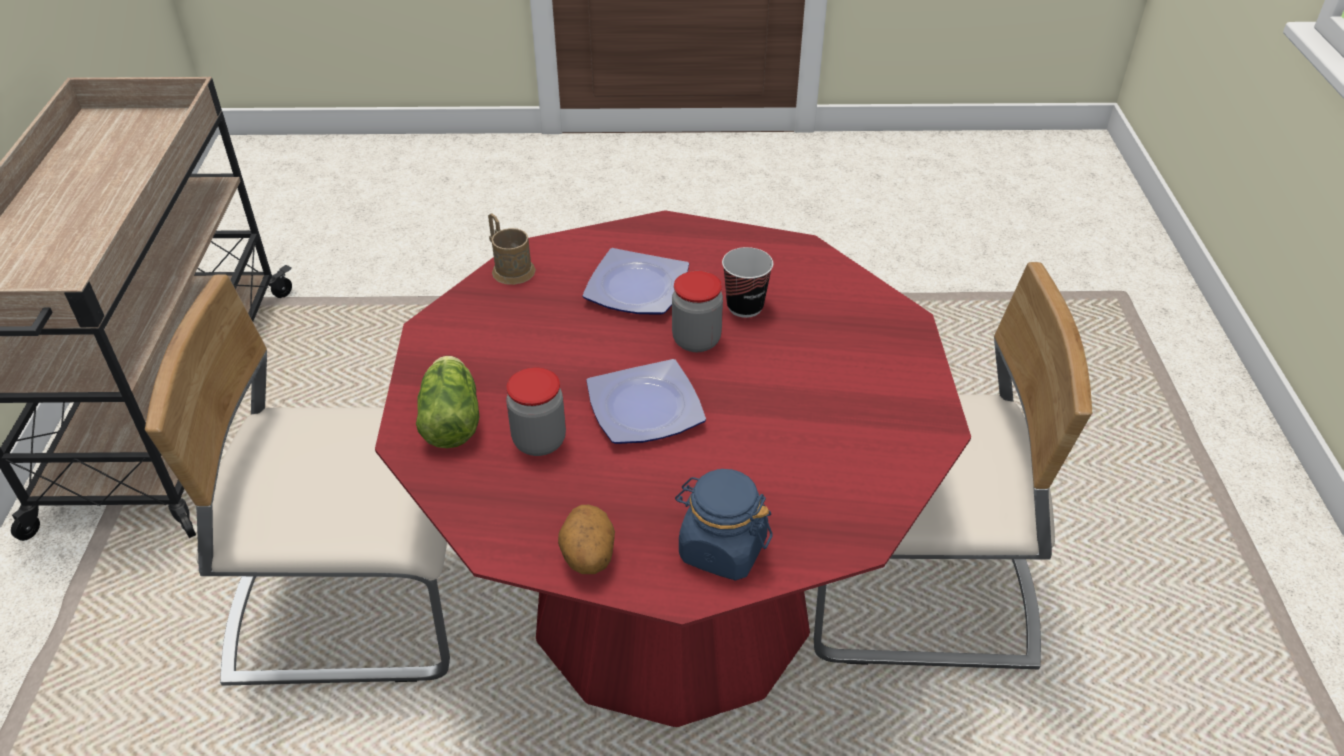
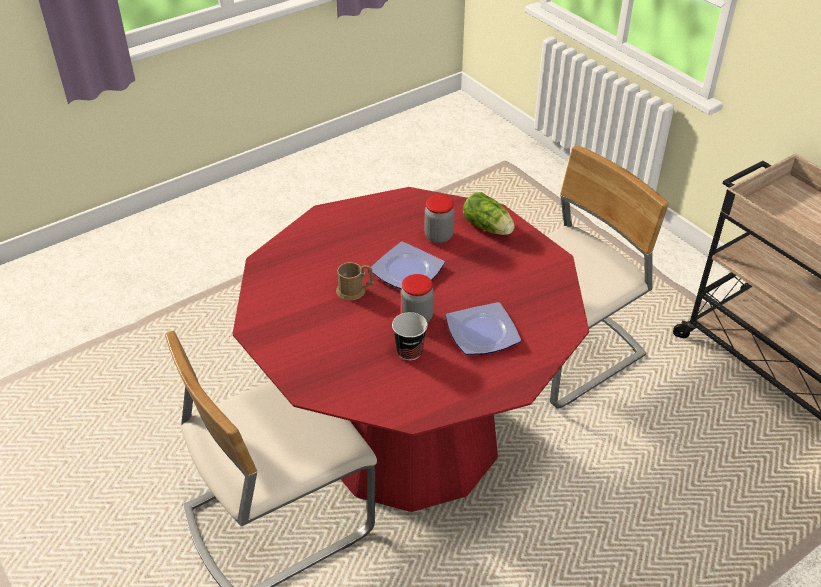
camera: 145 degrees right, 0 degrees up
brown mug [488,213,536,285] -> brown mug moved to [336,262,374,301]
potato [558,505,615,574] -> none
blue jar [675,469,772,580] -> none

